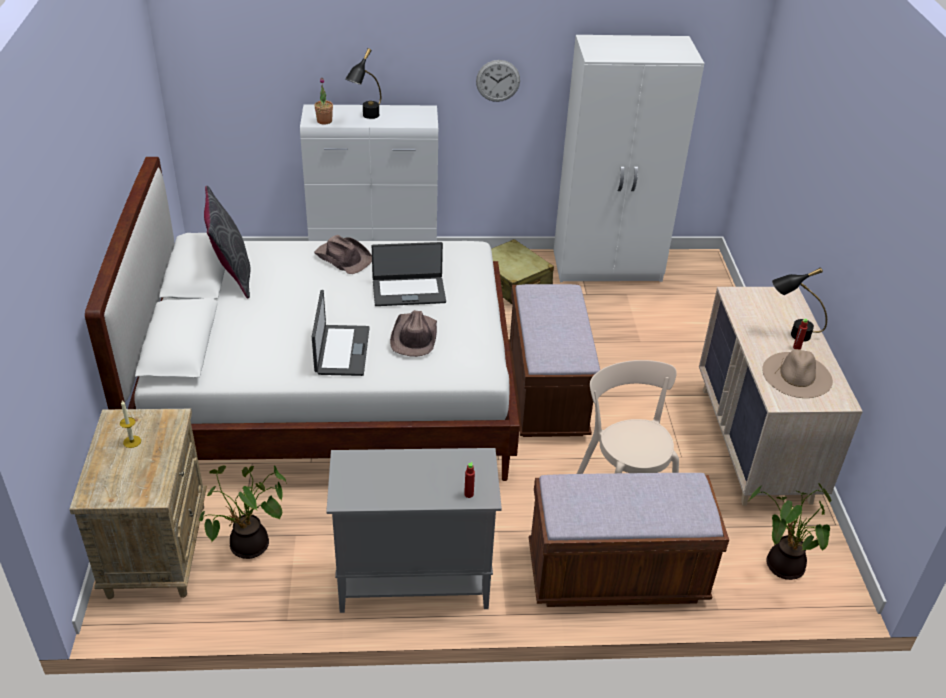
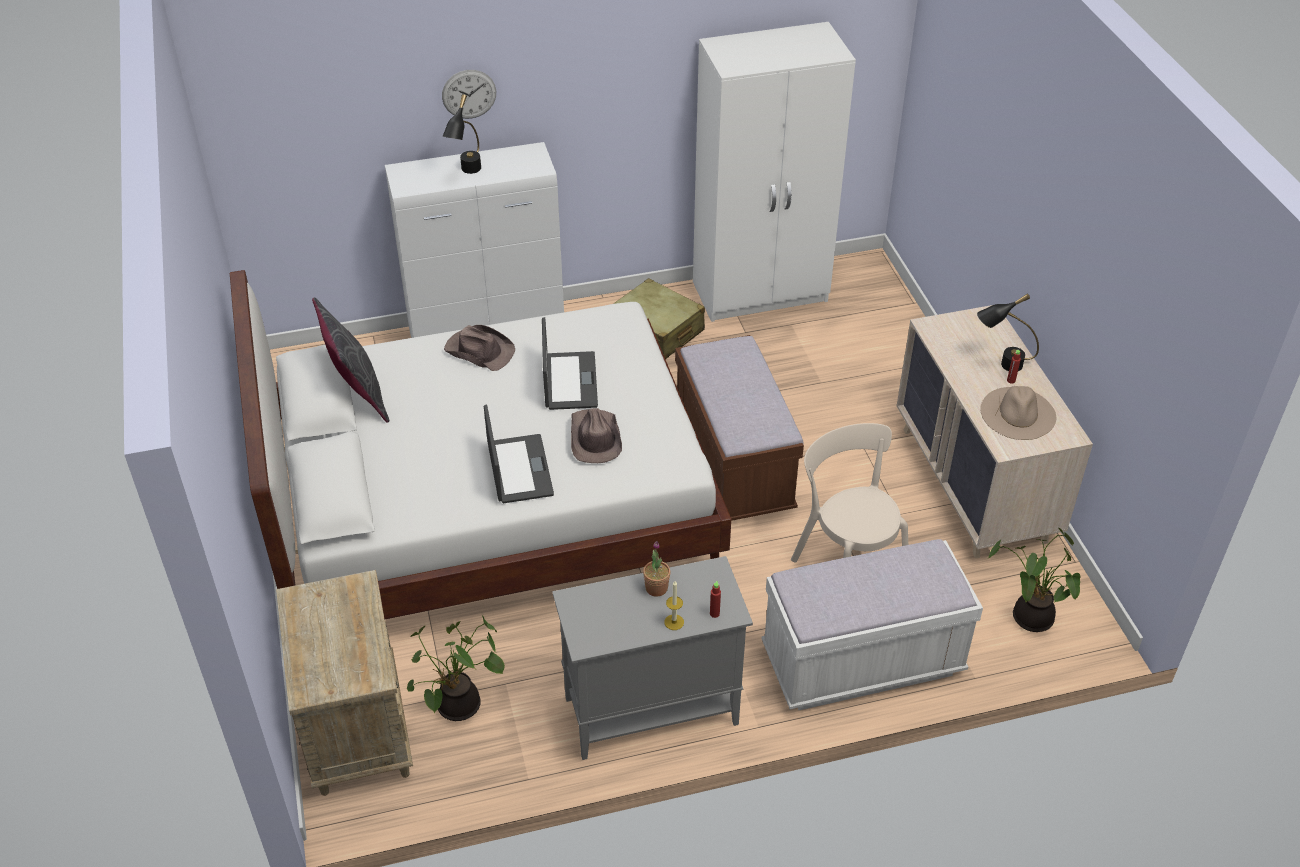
camera: 10 degrees left, 5 degrees up
candle [120,400,141,448] -> candle moved to [664,581,684,630]
potted plant [314,78,333,125] -> potted plant moved to [643,541,670,597]
laptop [372,242,446,306] -> laptop turned 75 degrees counterclockwise [542,317,598,410]
wall clock [476,60,520,102] -> wall clock moved to [442,70,496,119]
brown bench [529,473,729,607] -> white bench [762,539,983,710]

